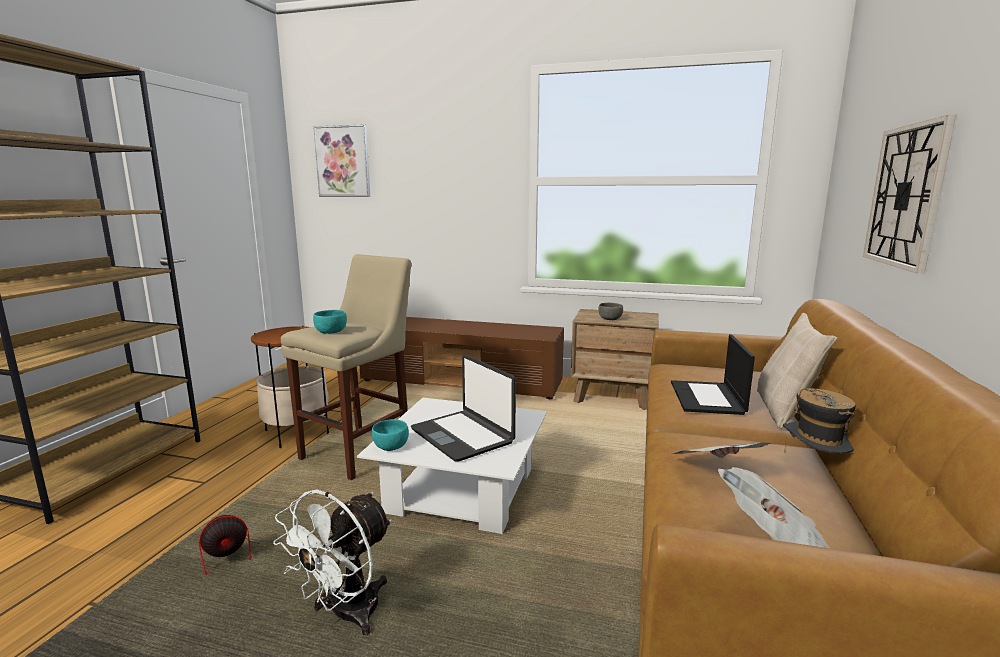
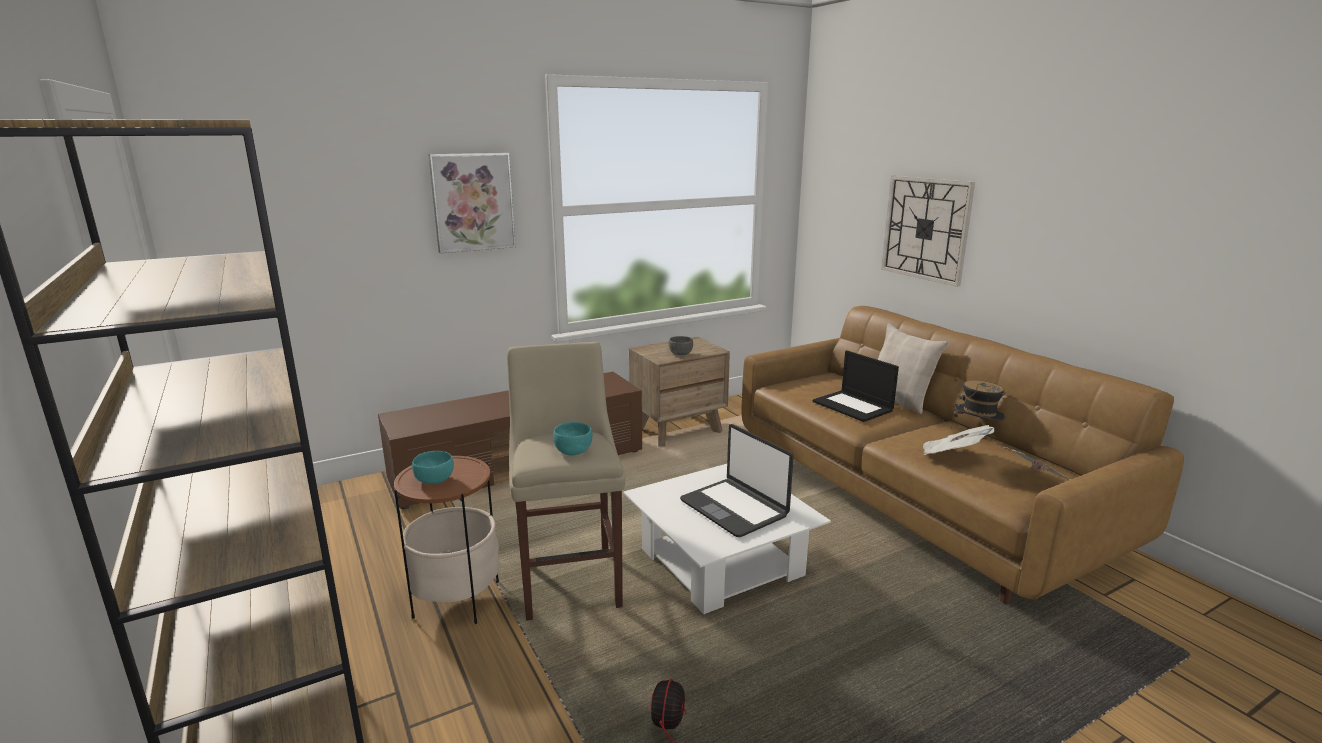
camera: 45 degrees left, 5 degrees up
white fan [273,490,392,635] -> none
picture [313,124,370,197] -> picture moved to [428,152,516,253]
turquoise bowl [372,419,409,451] -> turquoise bowl moved to [412,451,454,484]
laptop [411,354,516,461] -> laptop turned 45 degrees clockwise [680,424,794,537]

